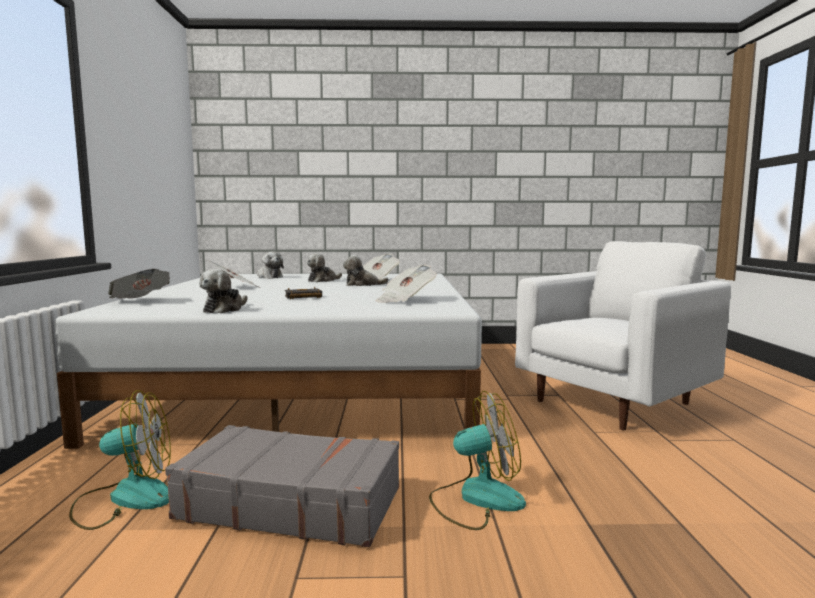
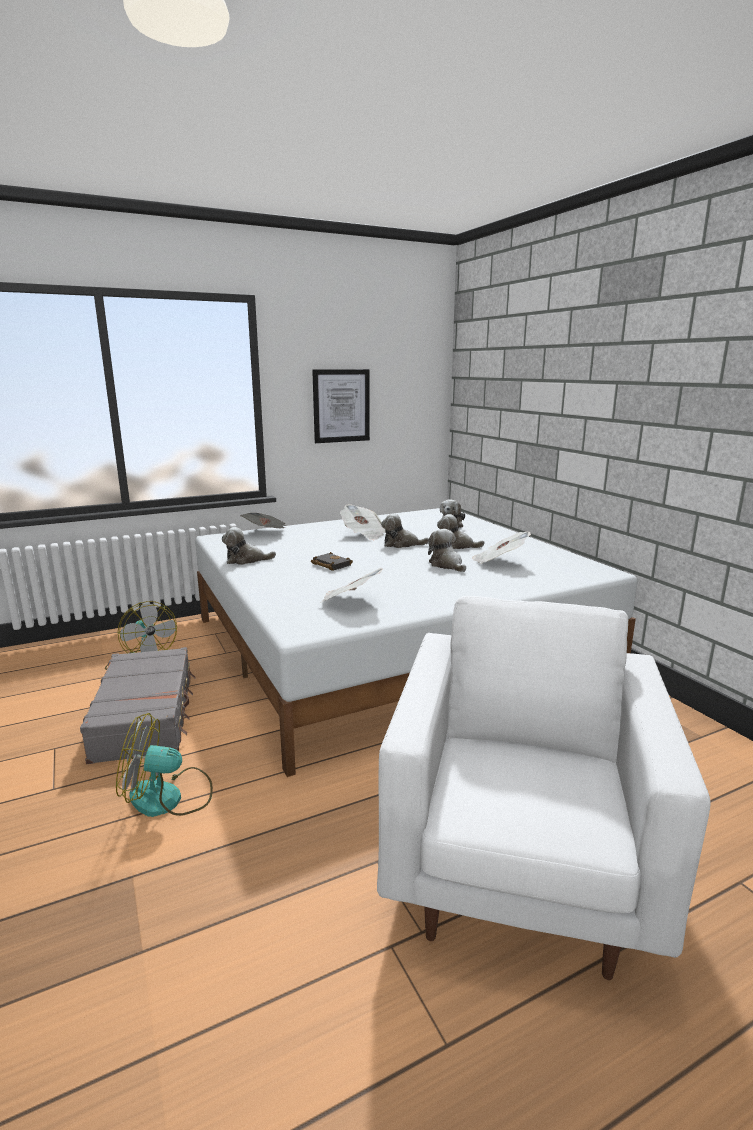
camera: 65 degrees right, 10 degrees up
fan [429,391,526,530] -> fan turned 120 degrees clockwise [116,713,213,817]
white armchair [515,241,731,430] -> white armchair turned 105 degrees counterclockwise [377,596,711,980]
none -> picture [312,369,370,443]
none -> plush toy [381,513,429,548]

